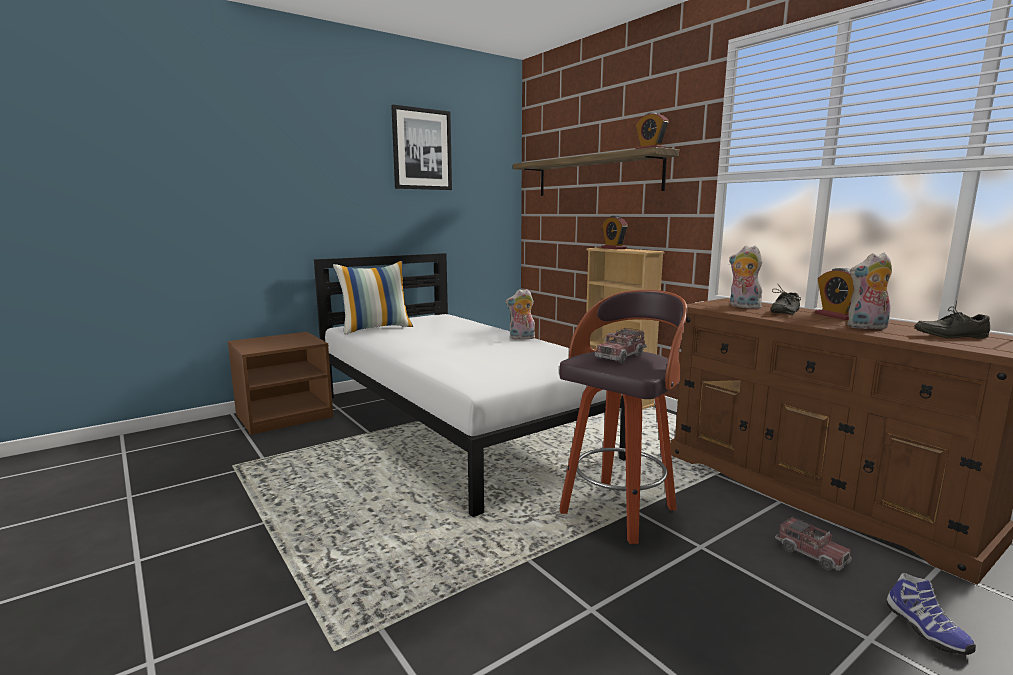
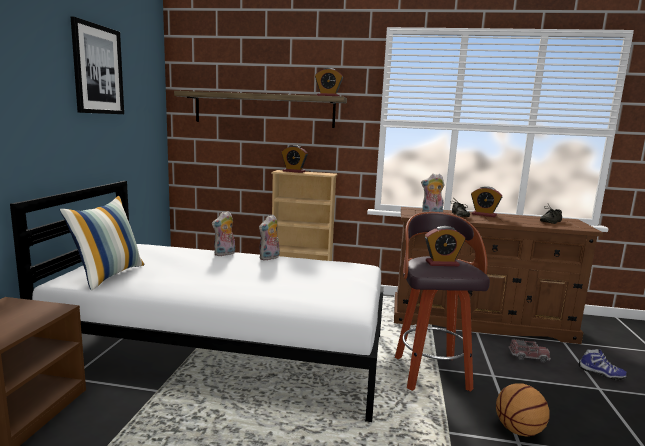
camera: 45 degrees left, 0 degrees up
toy truck [595,328,647,363] -> alarm clock [425,226,465,266]
plush toy [847,253,892,329] -> plush toy moved to [212,211,235,256]
none -> basketball [496,384,550,436]

